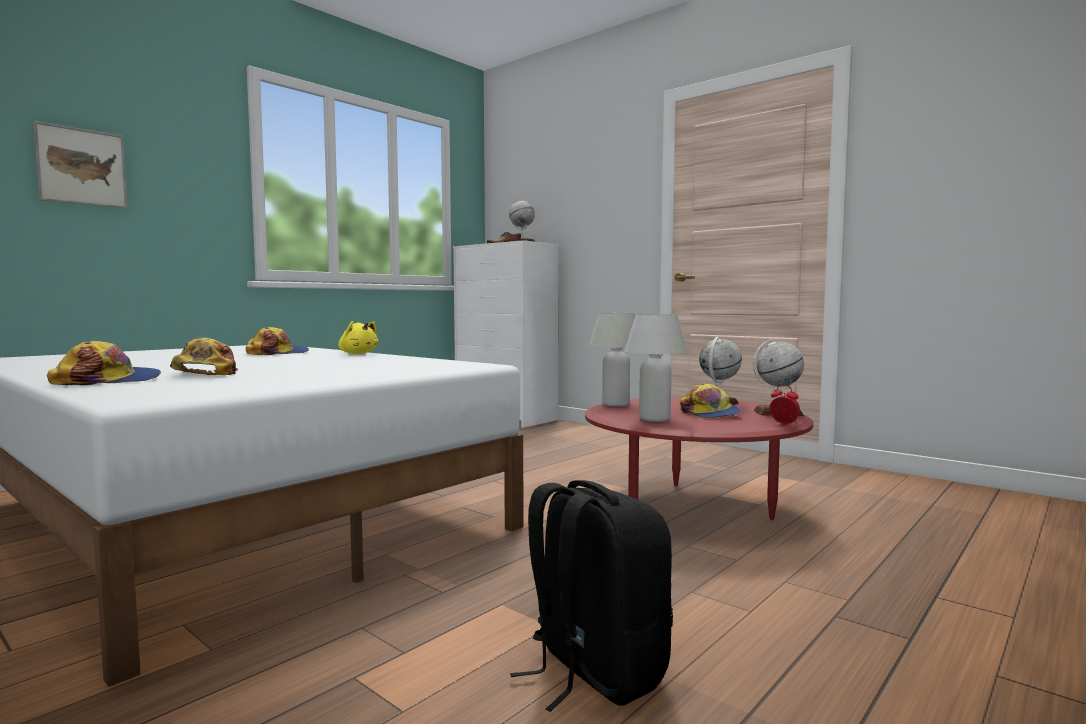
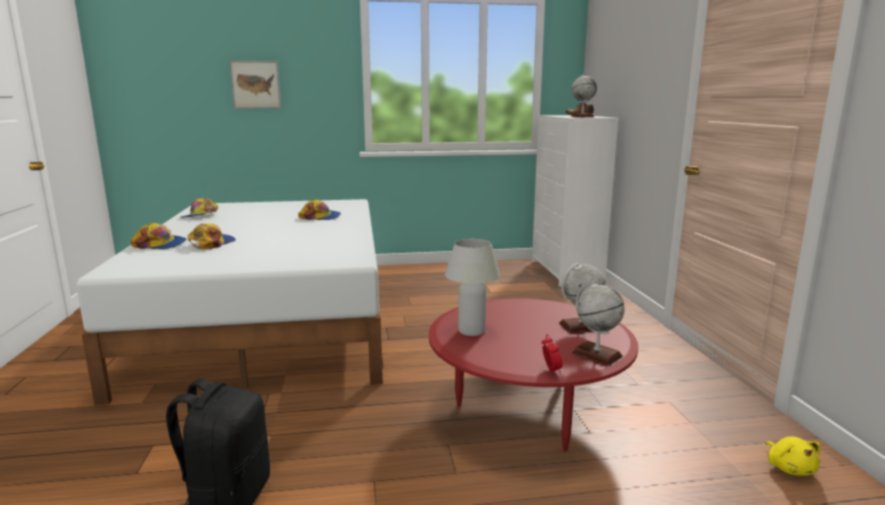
camera: 40 degrees right, 10 degrees up
yellow plush toy [338,321,378,354] -> yellow plush toy moved to [766,436,820,476]
white table lamp [589,313,636,407] -> none
cap [679,384,741,418] -> cap moved to [180,198,218,218]

